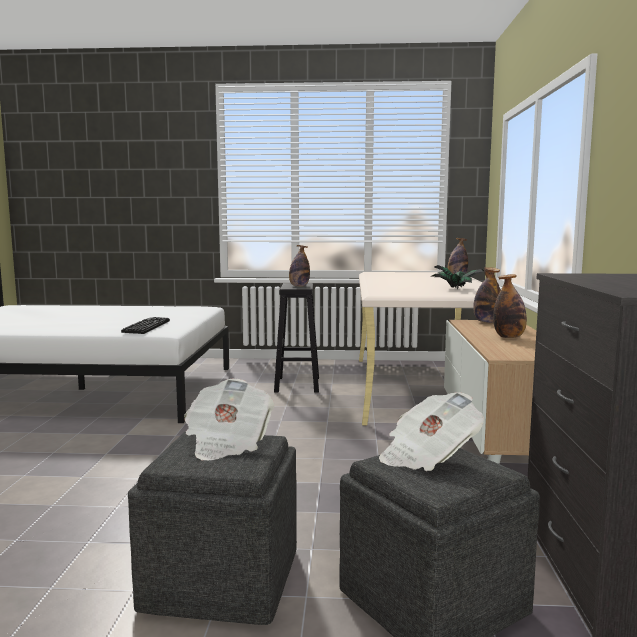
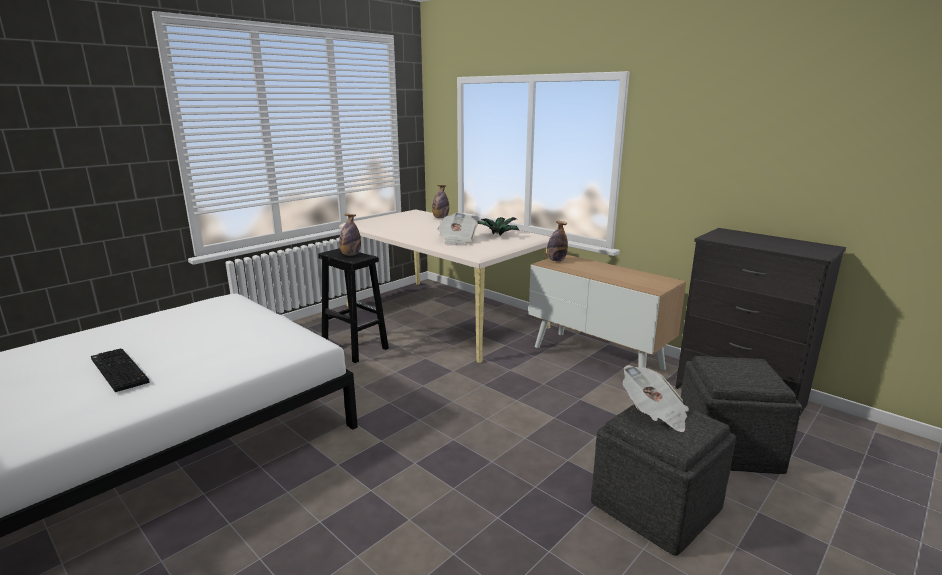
camera: 50 degrees left, 10 degrees up
keyboard [121,317,170,334] -> keyboard moved to [91,349,150,392]
newspaper [379,392,484,471] -> newspaper moved to [438,213,478,246]
bottle [493,274,527,338] -> none

